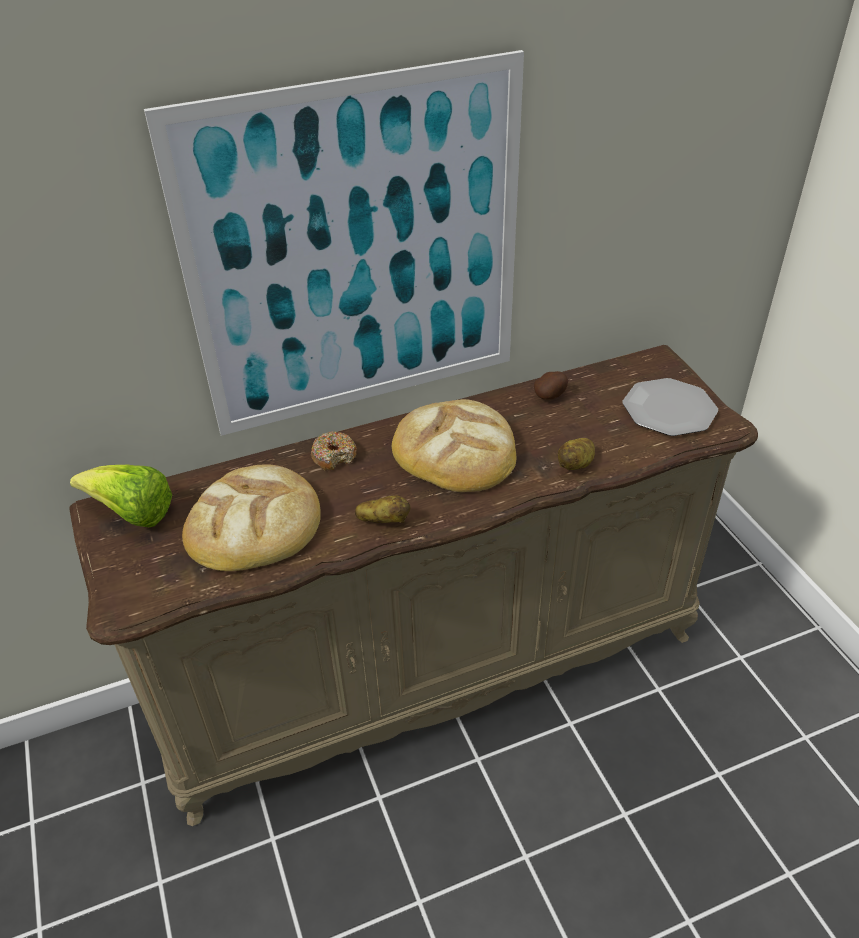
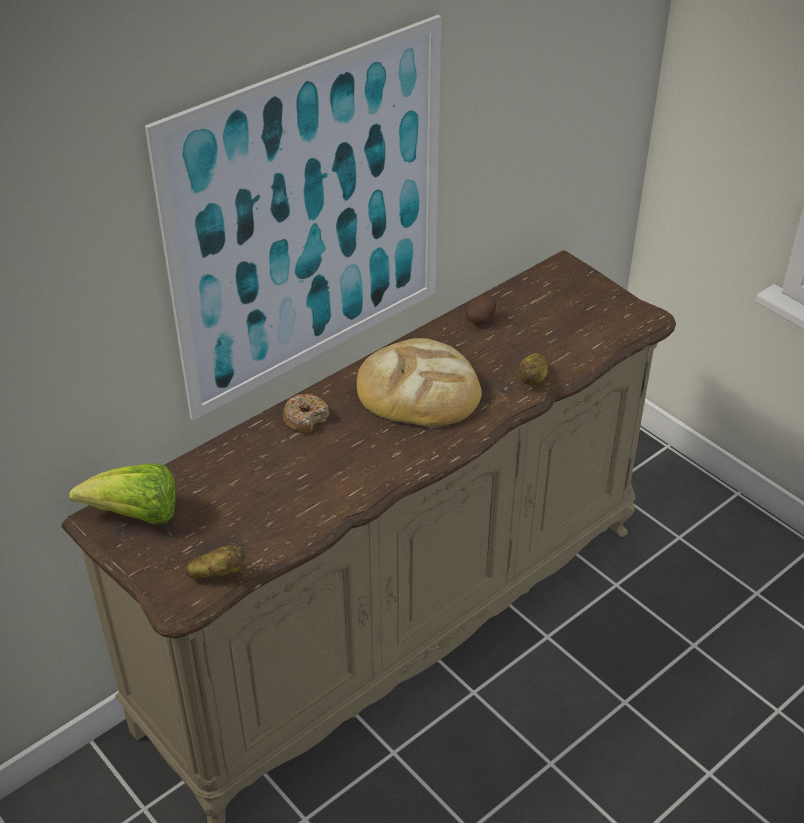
camera: 20 degrees left, 0 degrees up
bread [182,464,321,571] -> none
potato [355,495,410,523] -> potato moved to [186,545,245,579]
plate [623,378,718,436] -> none

